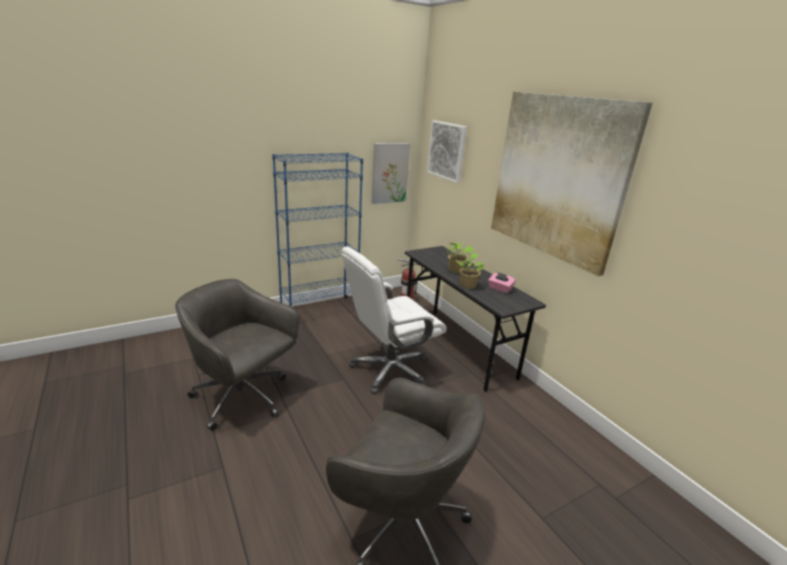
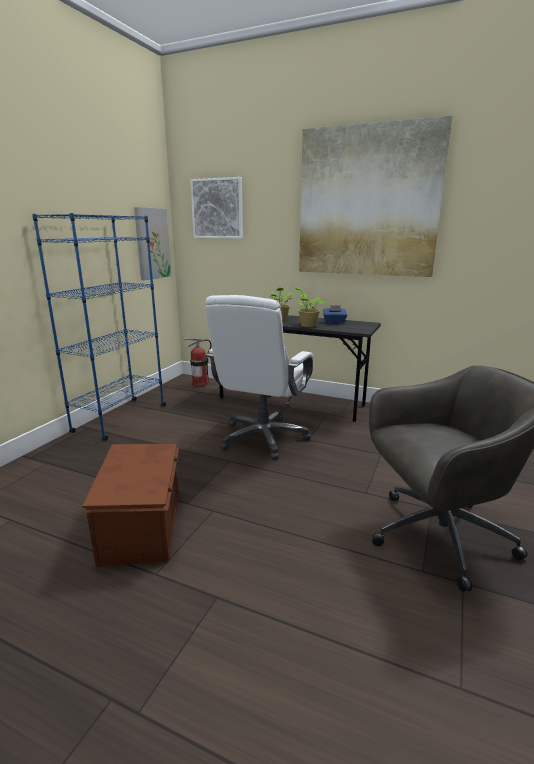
camera: 35 degrees left, 5 degrees down
grey office chair [175,279,299,431] -> brown storage box [82,444,179,567]
pink tissue box [488,272,516,293] -> blue tissue box [323,305,347,324]

